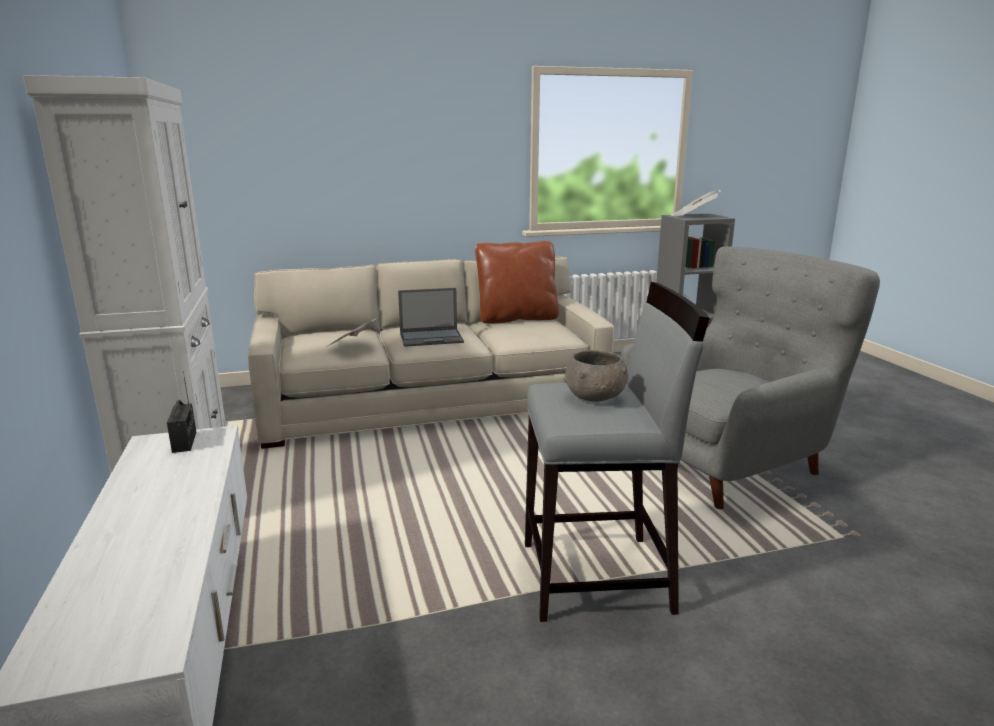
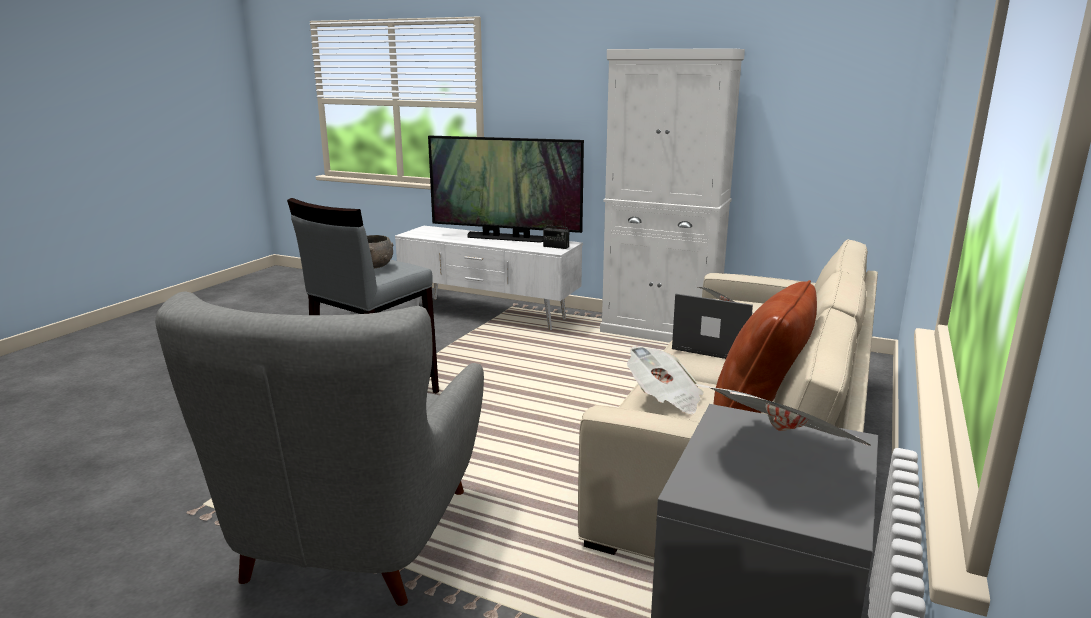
camera: 130 degrees right, 0 degrees up
laptop [398,288,464,347] -> laptop turned 90 degrees clockwise [672,294,753,359]
none -> television [428,136,584,243]
none -> newspaper [627,346,704,415]

